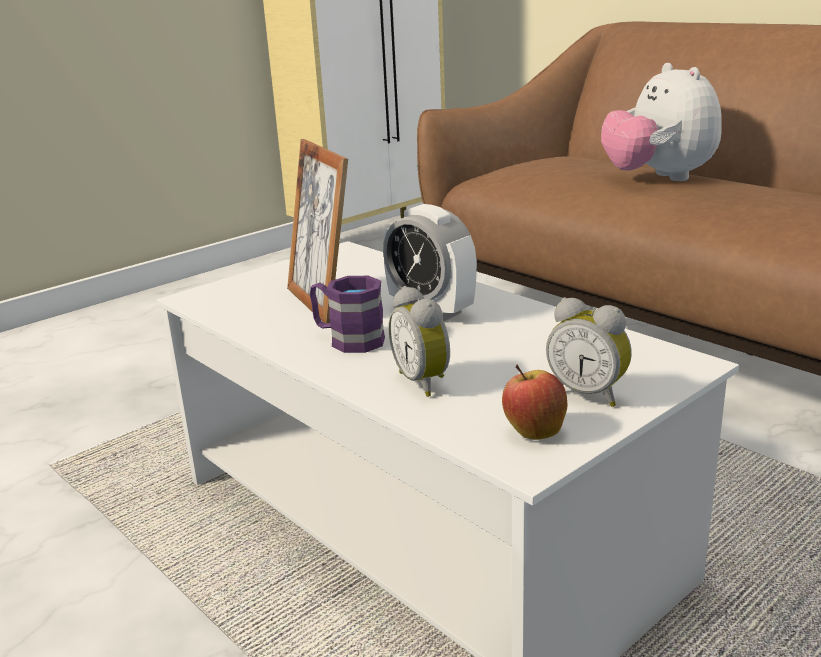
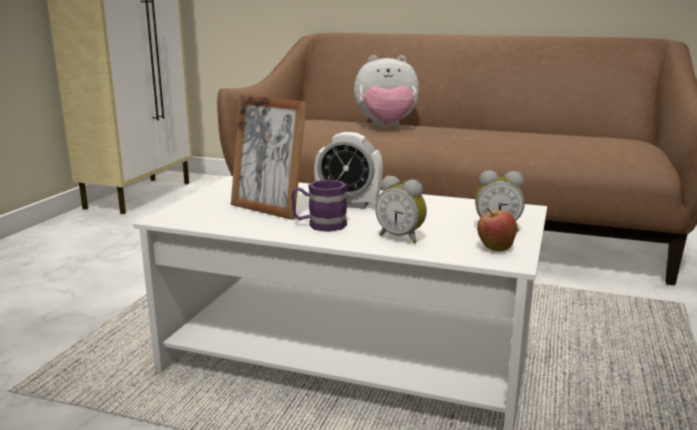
camera: 30 degrees left, 5 degrees down
plush toy [601,63,722,181] -> plush toy turned 45 degrees counterclockwise [354,55,419,126]

